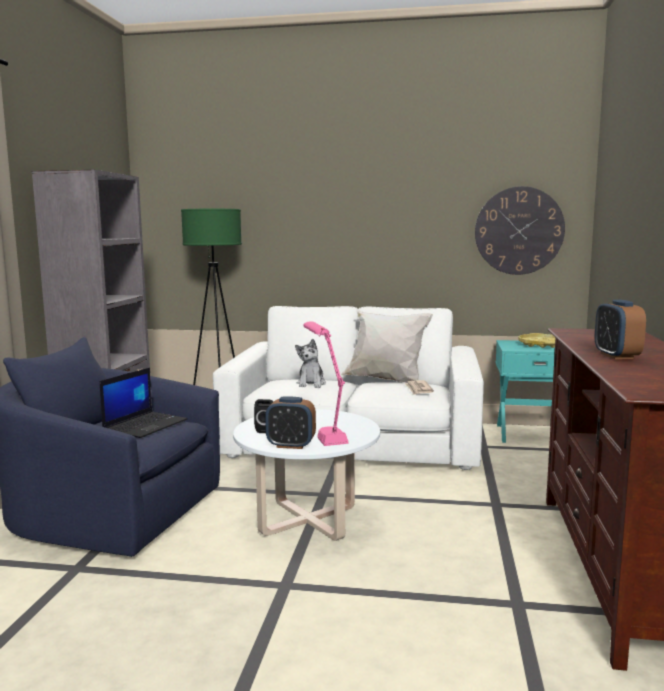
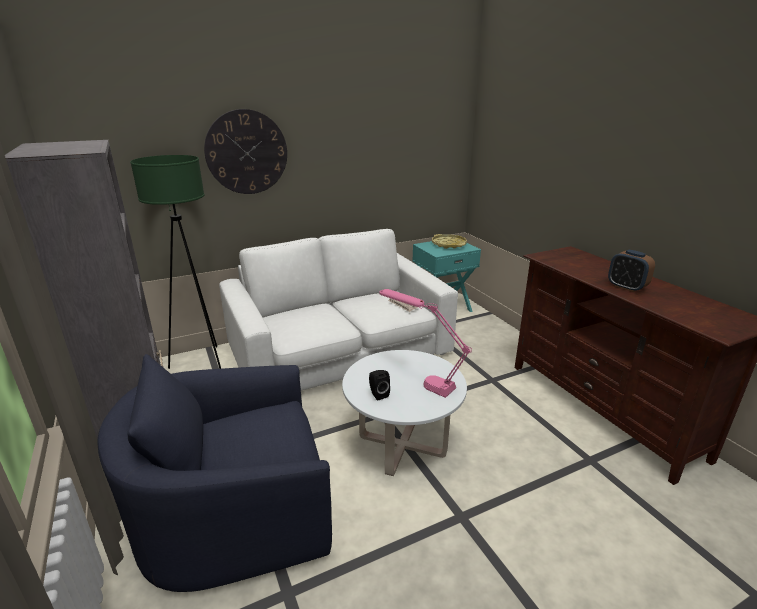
camera: 35 degrees left, 15 degrees up
laptop [100,368,188,438] -> none
alarm clock [265,397,316,449] -> none
plush toy [295,339,326,388] -> none
white pillow [341,309,433,383] -> none
wall clock [475,186,565,275] -> wall clock moved to [204,109,287,194]

